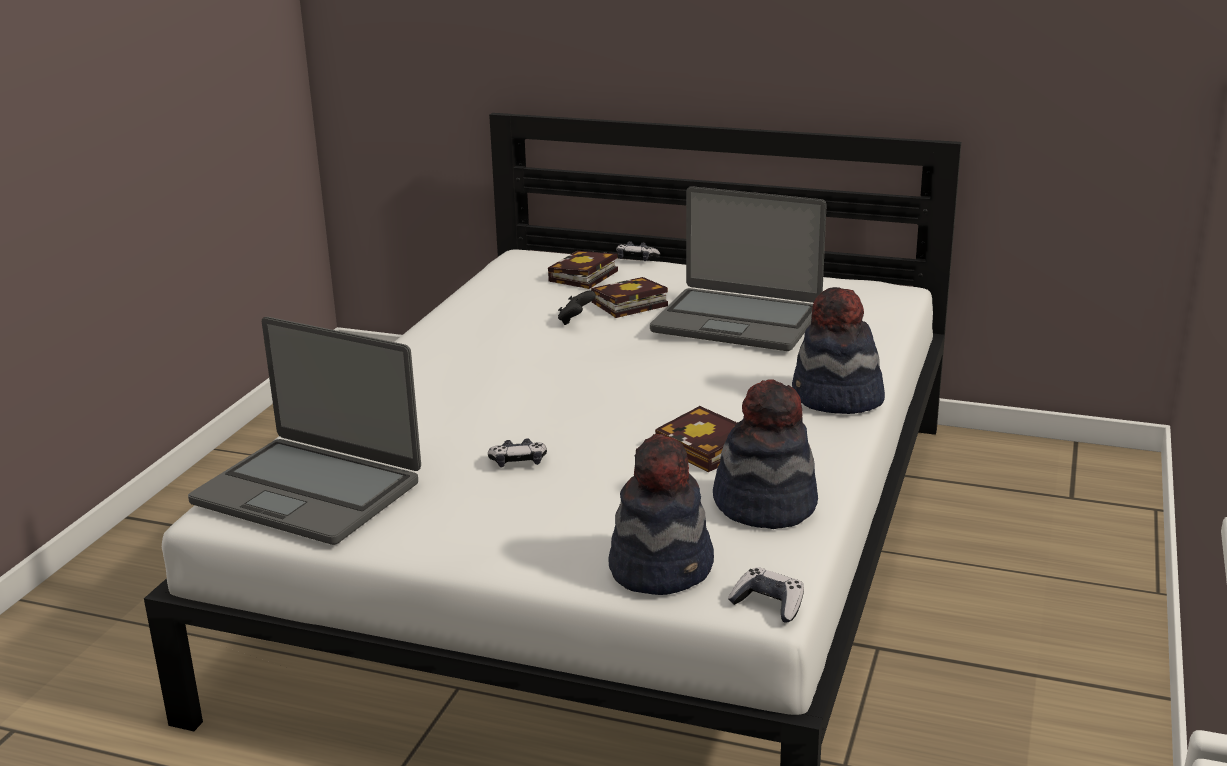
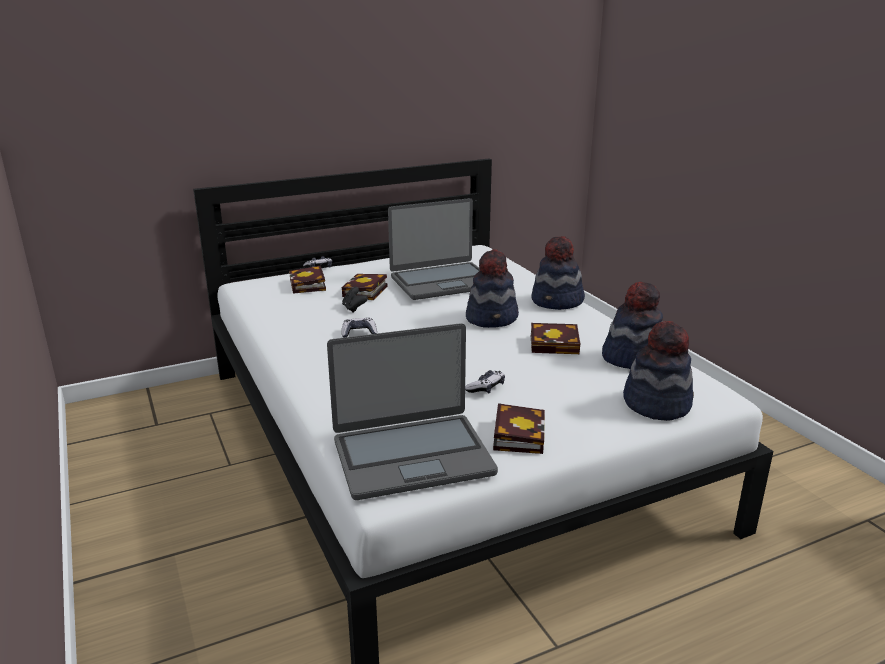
camera: 45 degrees left, 0 degrees up
game controller [728,567,804,623] -> game controller moved to [342,318,377,338]
none -> hat [466,249,519,328]
none -> book [493,403,545,454]

